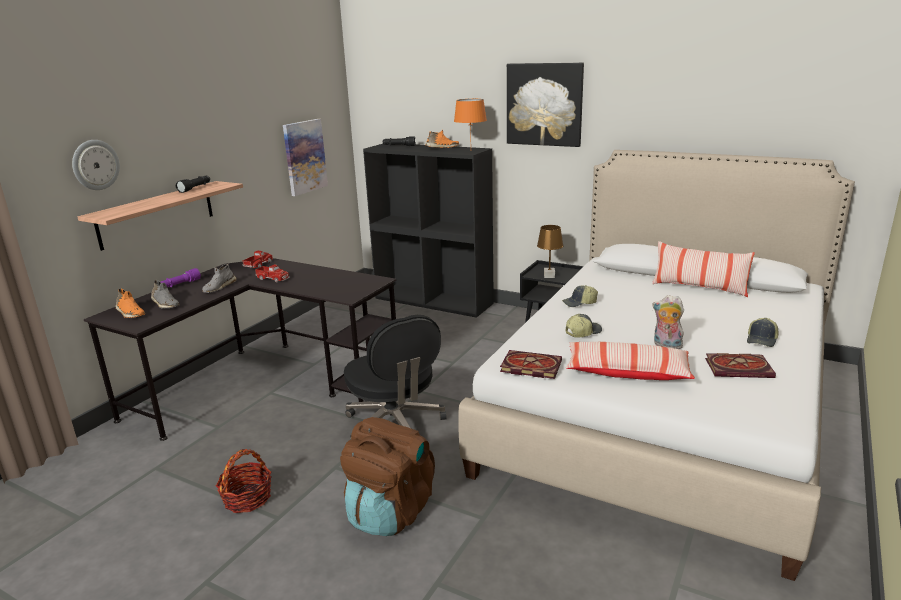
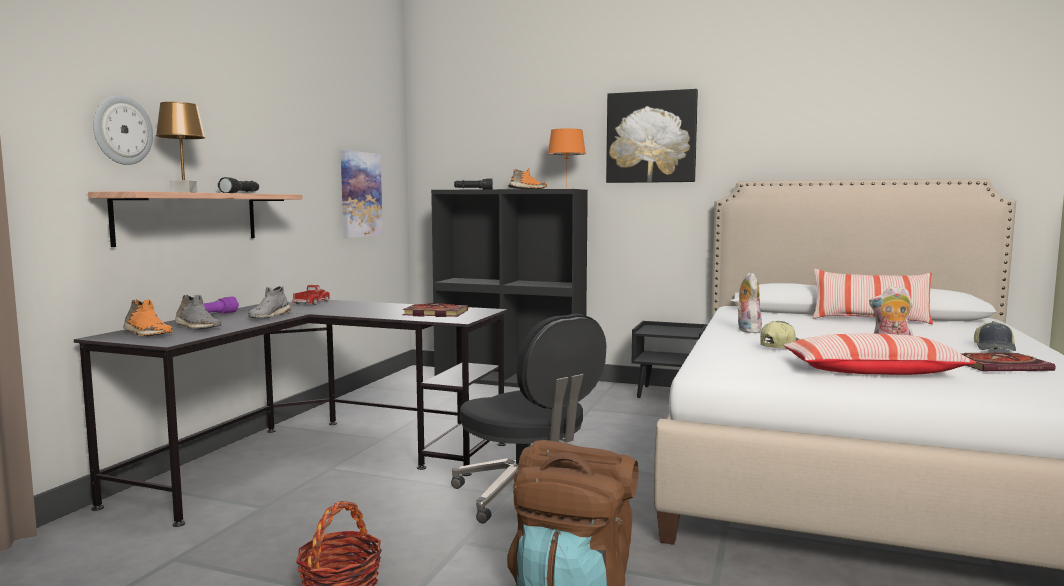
camera: 10 degrees left, 15 degrees down
toy truck [255,264,290,283] -> none
book [500,350,562,379] -> book moved to [402,303,468,317]
brown table lamp [537,225,564,278] -> brown table lamp moved to [156,102,205,192]
cap [562,285,598,307] -> plush toy [735,273,762,333]

